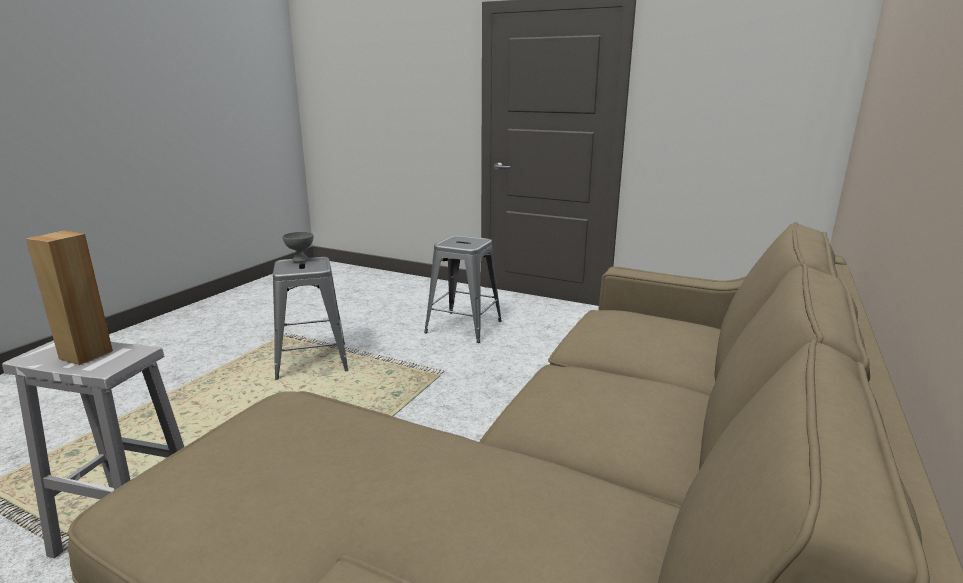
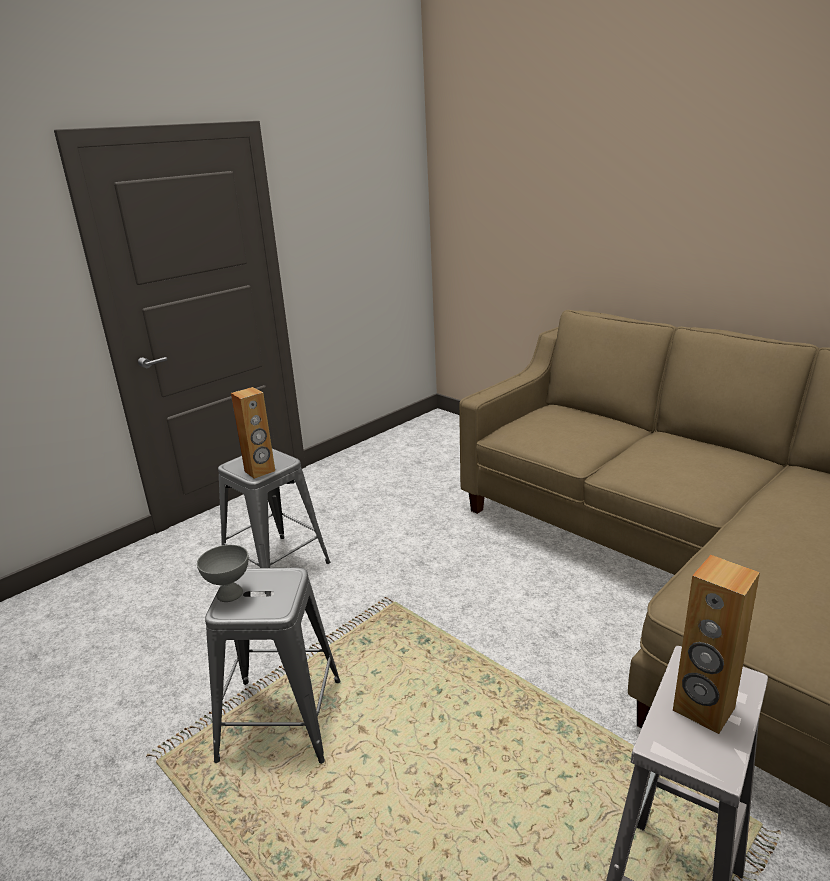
camera: 70 degrees left, 5 degrees up
none -> brown speaker [231,387,275,479]

